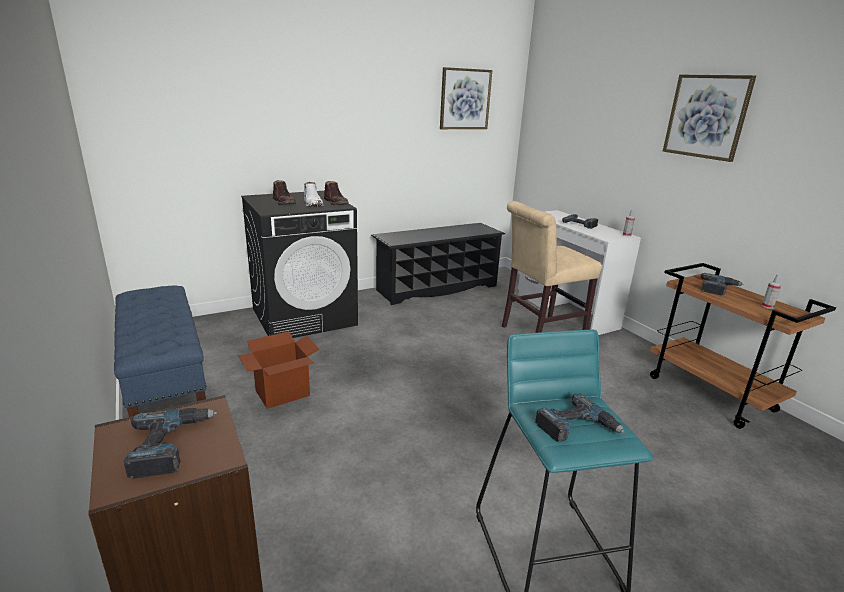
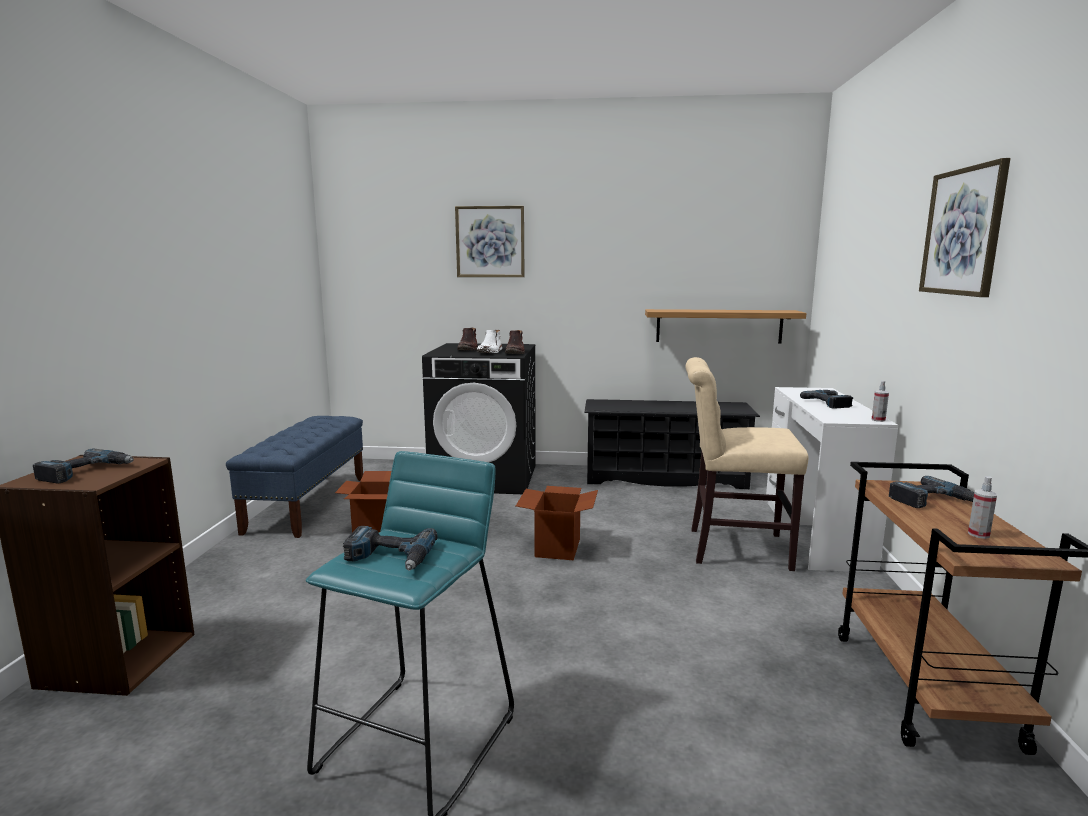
camera: 35 degrees right, 10 degrees down
picture [440,67,492,129] -> picture moved to [455,206,524,277]
none -> cardboard box [516,486,598,560]
none -> shelf [645,309,806,343]

